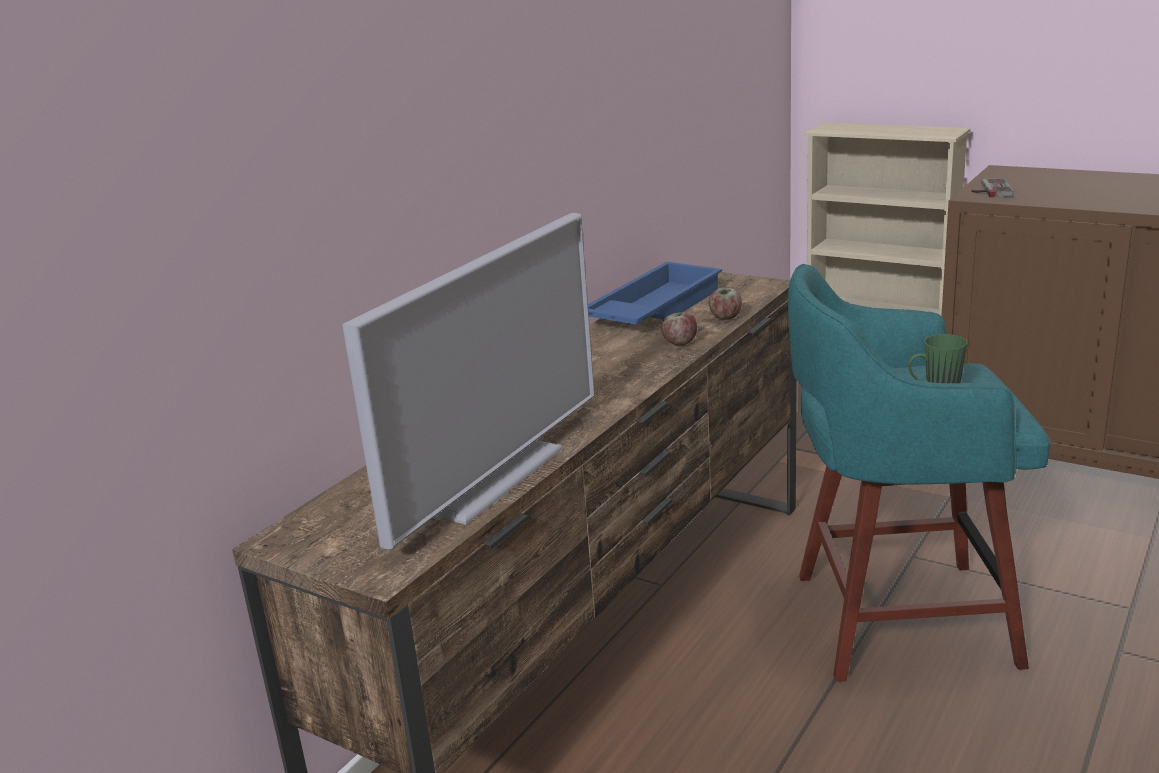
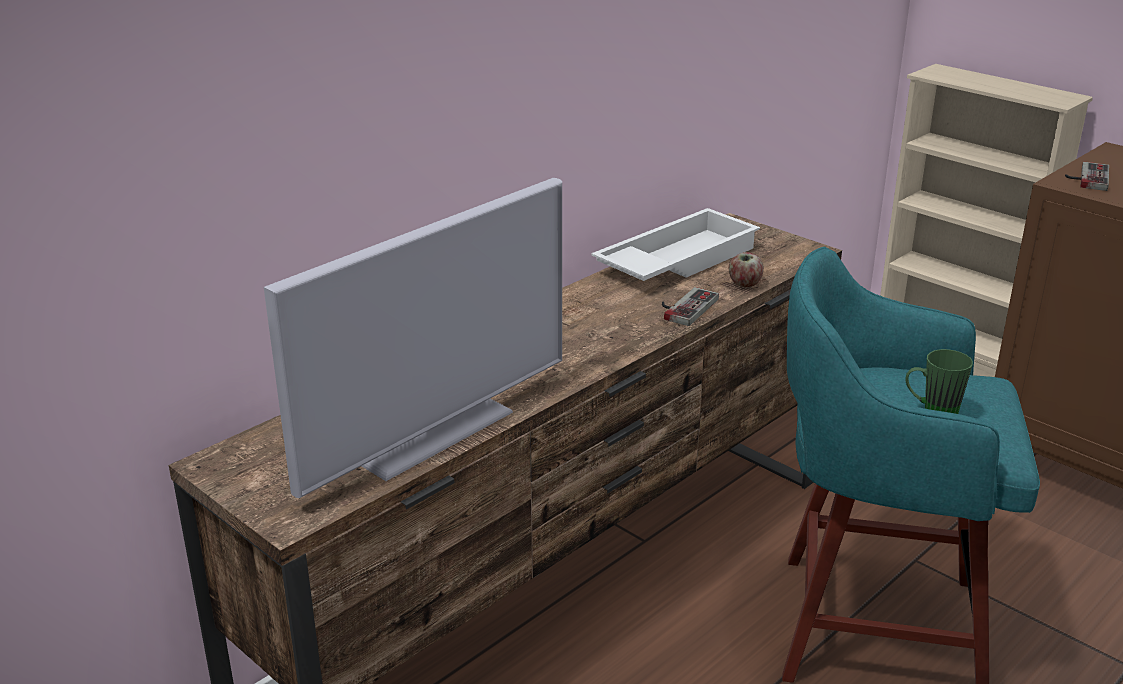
camera: 10 degrees right, 5 degrees up
blue tray [588,262,722,325] -> white tray [591,208,760,281]
apple [661,312,697,345] -> game controller [662,287,719,326]

